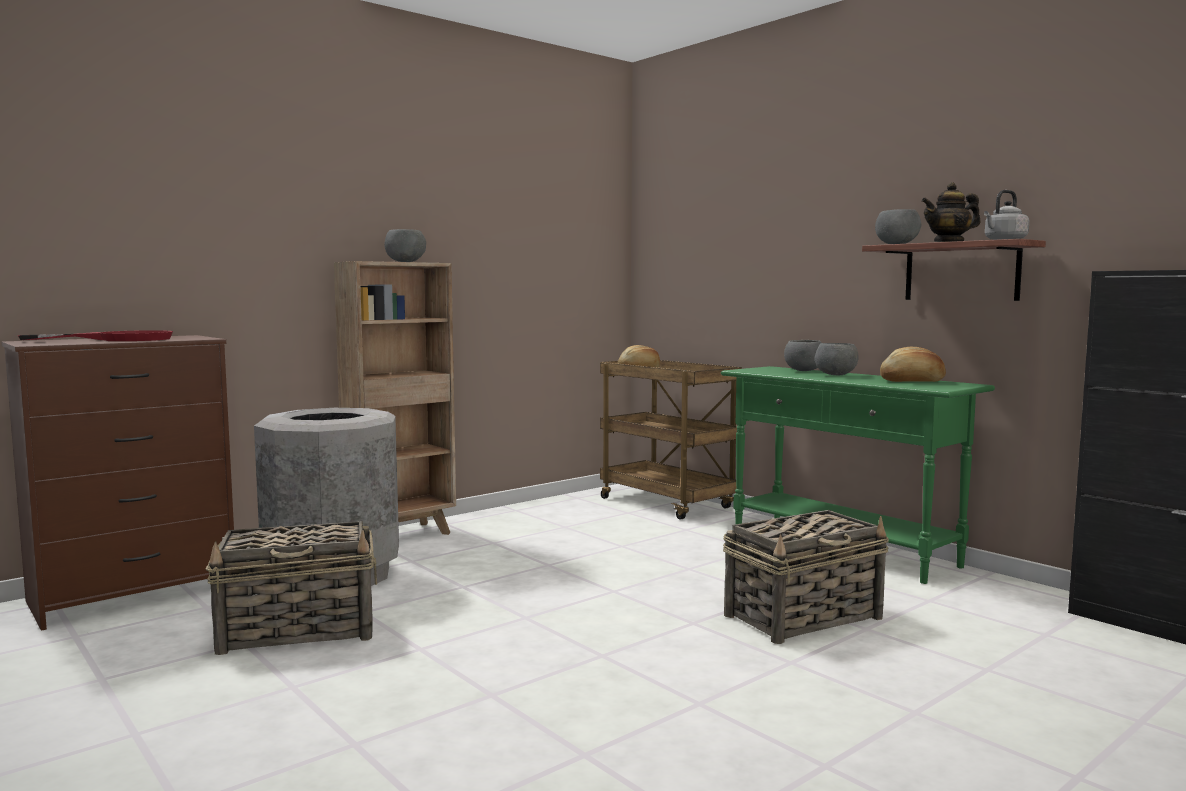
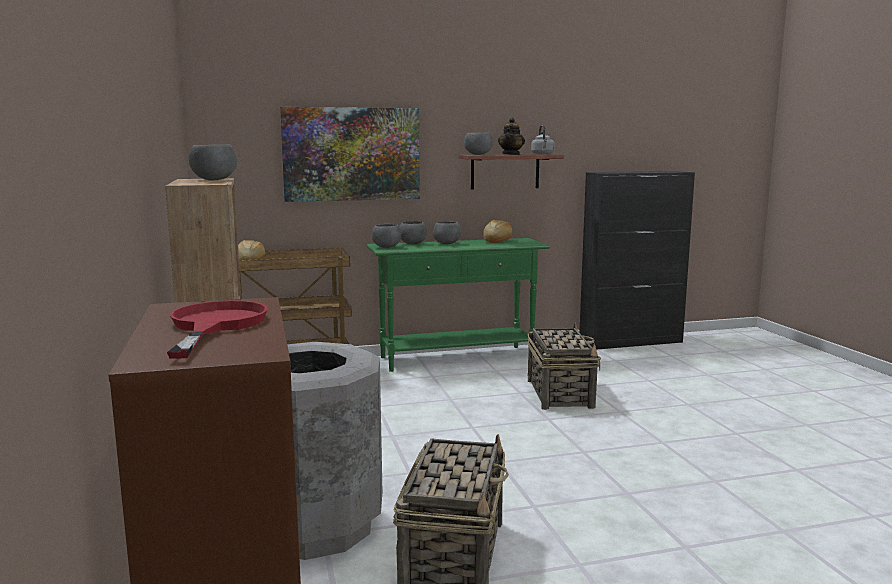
camera: 65 degrees left, 5 degrees up
none -> picture [280,107,420,202]
none -> grey bowl [372,224,401,248]

